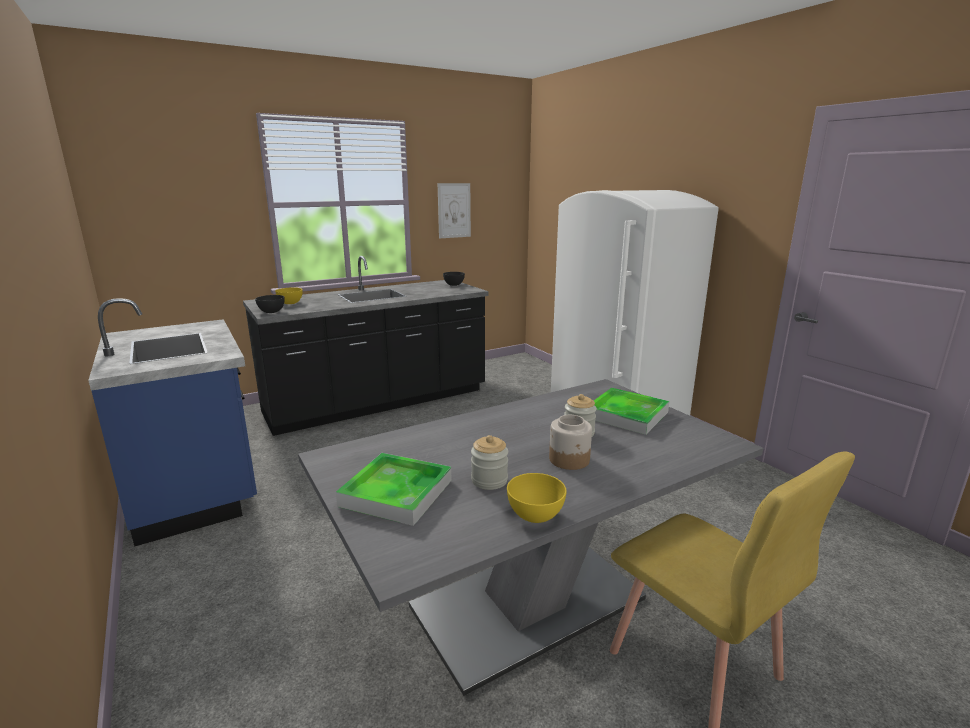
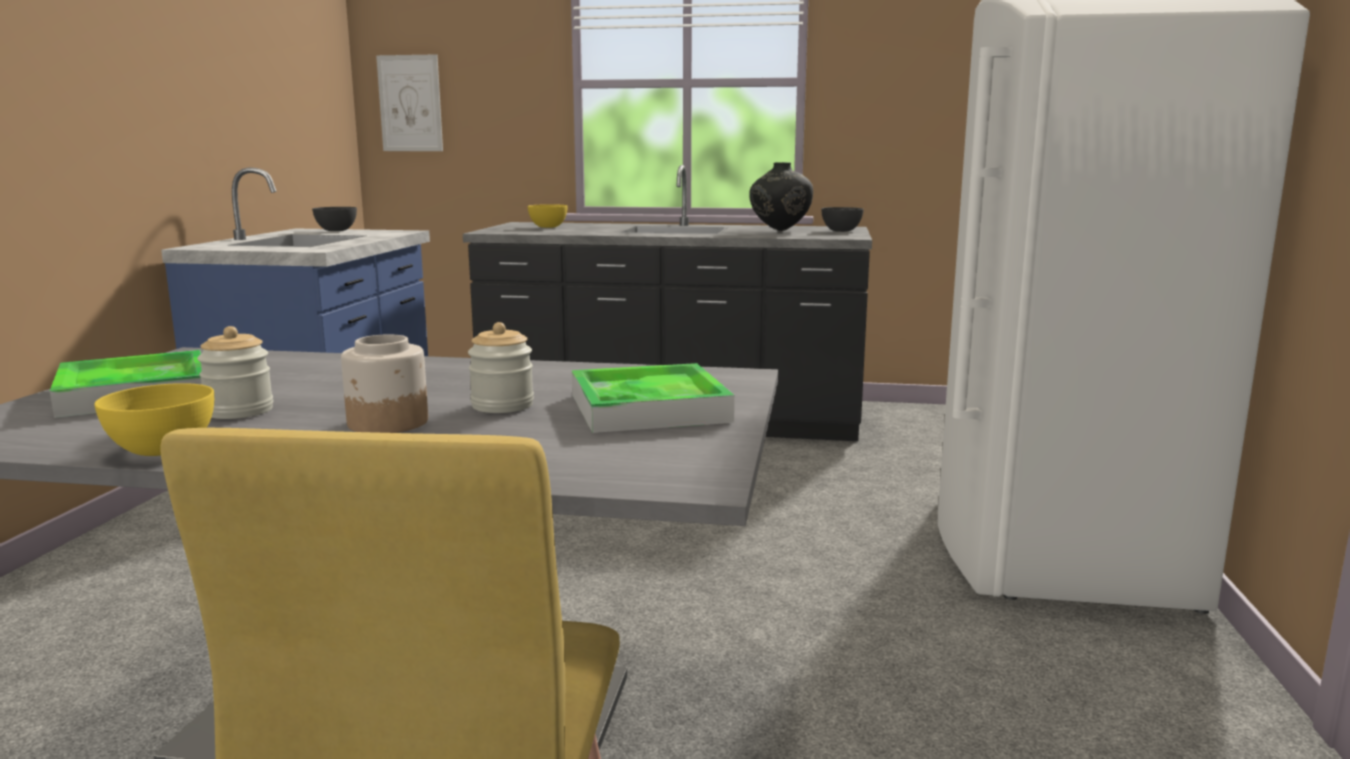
camera: 40 degrees right, 5 degrees down
grey bowl [255,295,285,313] -> grey bowl moved to [312,207,357,231]
picture [438,183,471,238] -> picture moved to [376,54,443,151]
none -> black vase [749,162,813,231]

